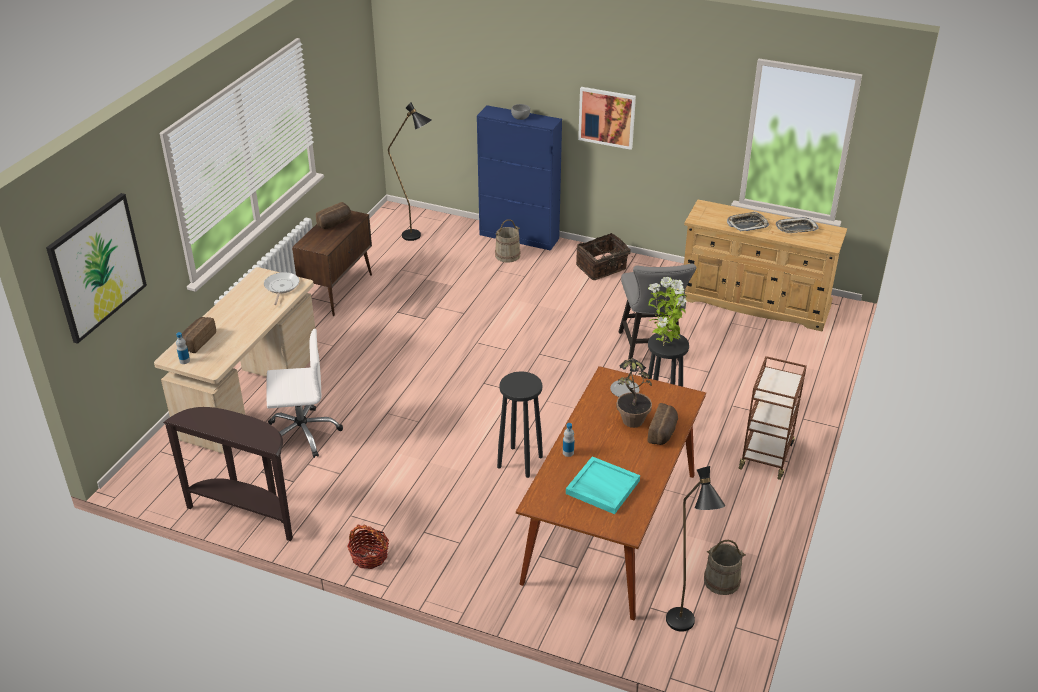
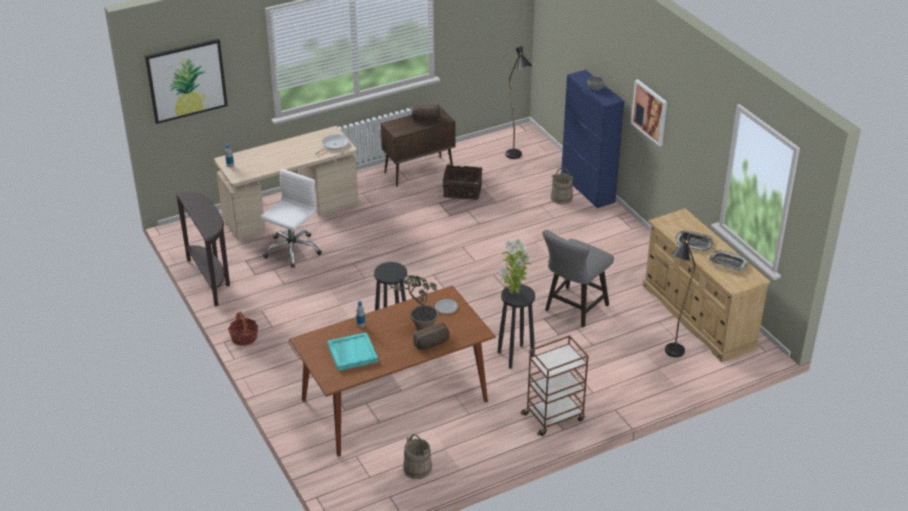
camera: 40 degrees right, 0 degrees up
bread [182,317,216,353] -> none
white office chair [266,329,343,458] -> white office chair turned 90 degrees counterclockwise [260,169,322,268]
basket [576,233,633,280] -> basket moved to [443,165,483,200]
black floor lamp [666,466,725,631] -> black floor lamp moved to [665,232,695,357]

